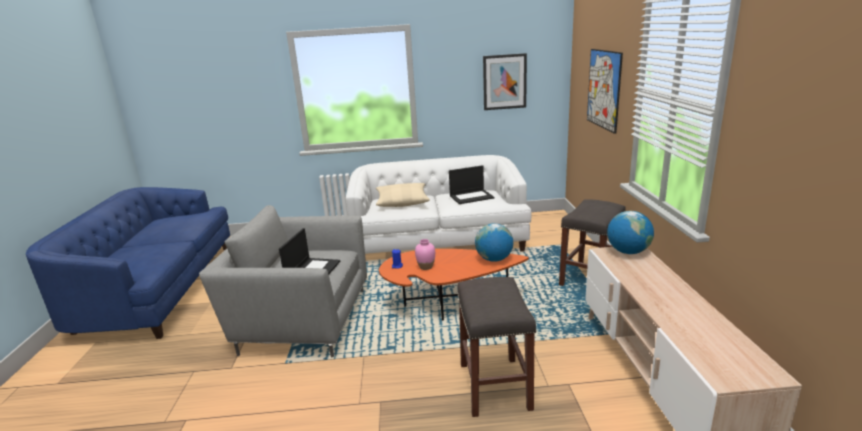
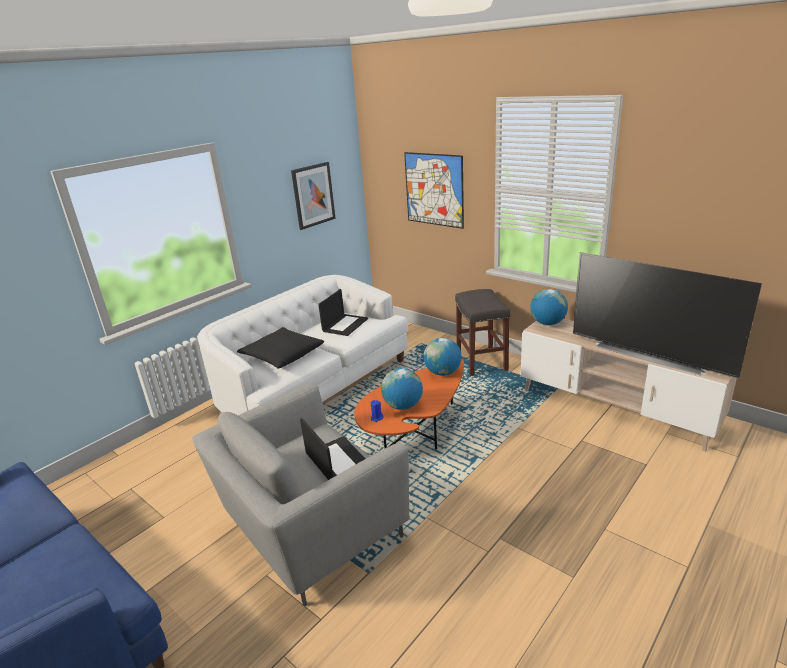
camera: 45 degrees left, 5 degrees up
beige pillow [376,183,430,207] -> black pillow [237,327,324,368]
pink vase [415,239,435,270] -> globe [381,368,423,410]
grey stool [457,277,536,417] -> none
none -> television [573,252,762,379]

